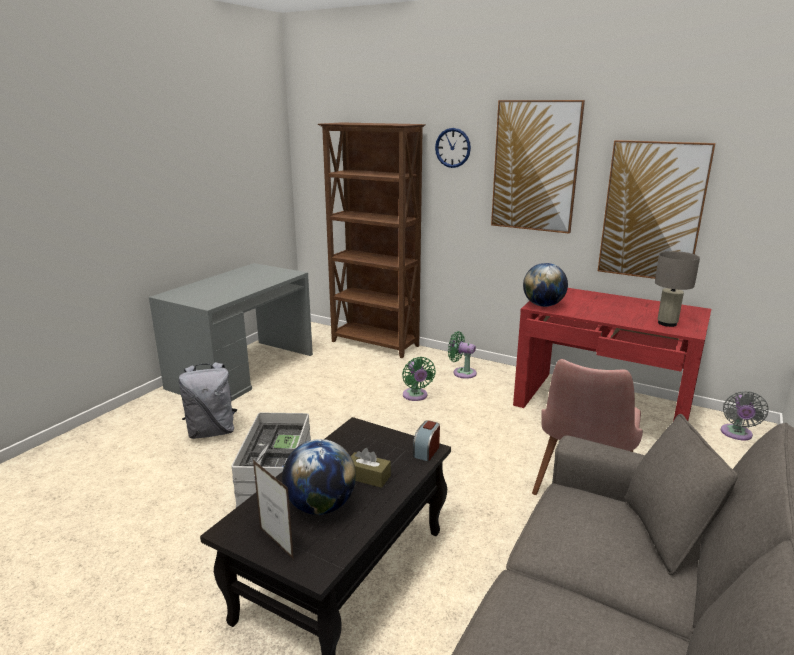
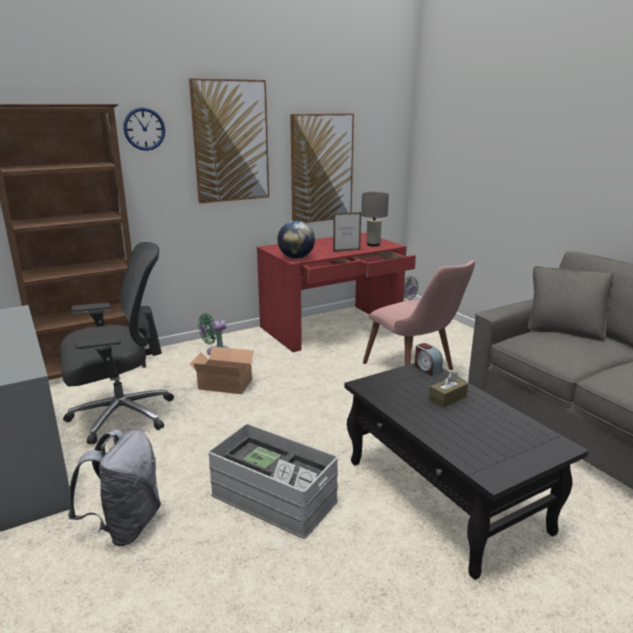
camera: 60 degrees left, 0 degrees up
picture frame [253,460,294,560] -> picture frame moved to [333,212,361,251]
globe [282,439,356,515] -> none
green fan [402,357,436,401] -> cardboard box [189,347,254,394]
none -> office chair [60,242,174,444]

